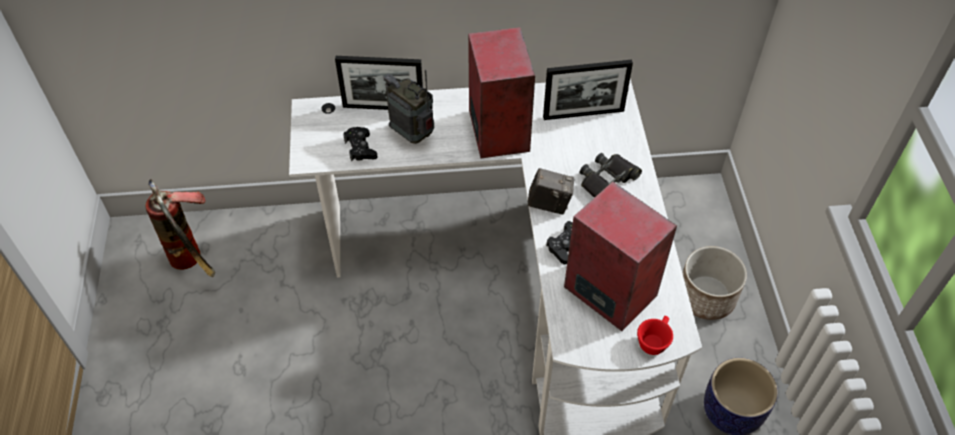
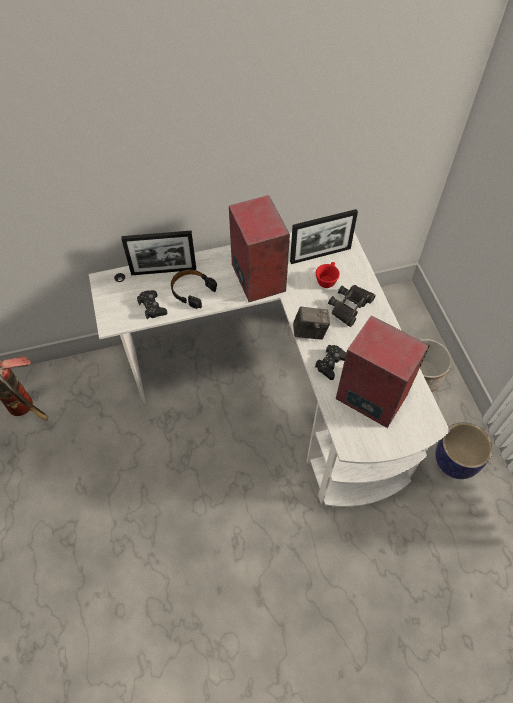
camera: 10 degrees left, 5 degrees up
radio [384,70,434,144] -> black headphones [171,269,217,309]
red cup [637,316,673,355] -> red cup moved to [316,262,340,288]

